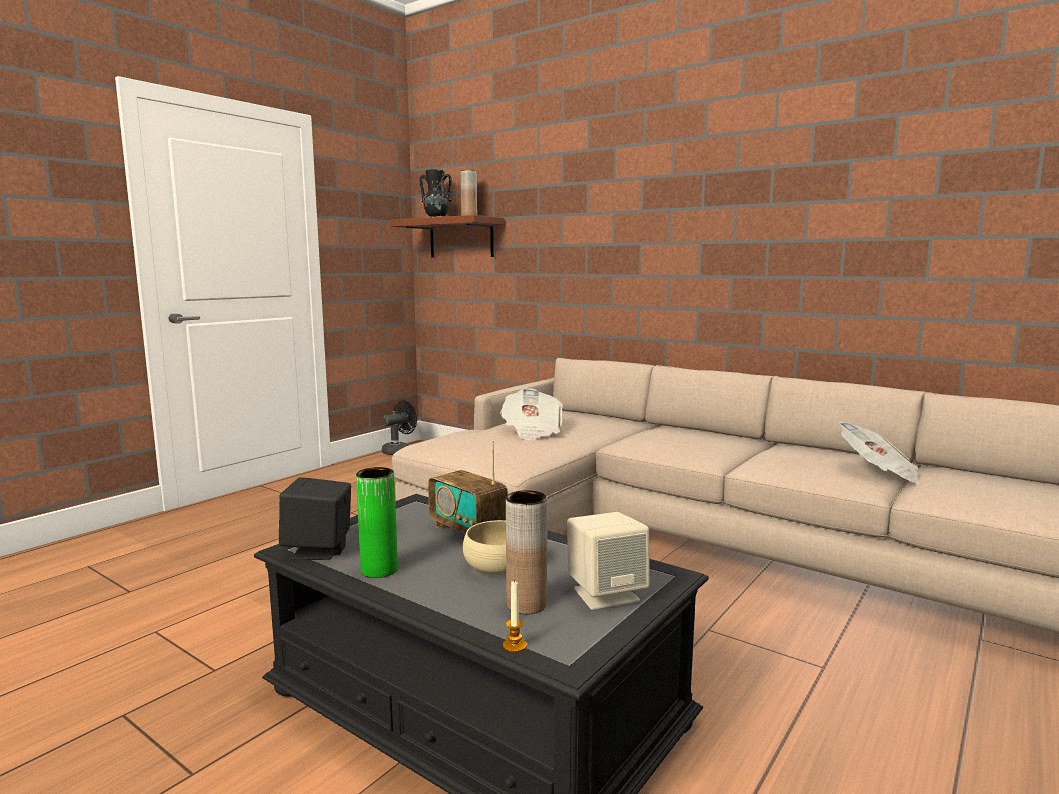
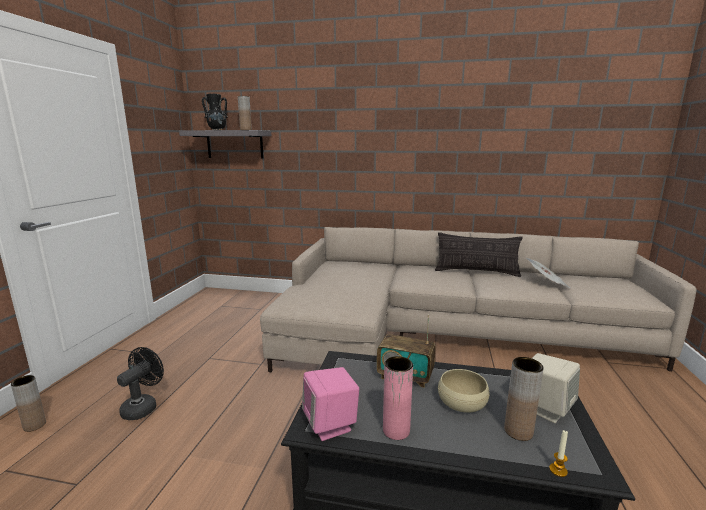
camera: 25 degrees left, 5 degrees up
black speaker [279,477,351,560] -> pink speaker [302,367,359,441]
green vase [356,467,398,578] -> pink vase [383,356,413,440]
black fan [382,401,417,455] -> black fan moved to [117,347,164,420]
brown shelf [390,215,505,258] -> grey shelf [179,130,271,158]
newspaper [500,388,563,440] -> none
none -> brown vase [11,375,46,432]
none -> pillow [435,232,523,277]

